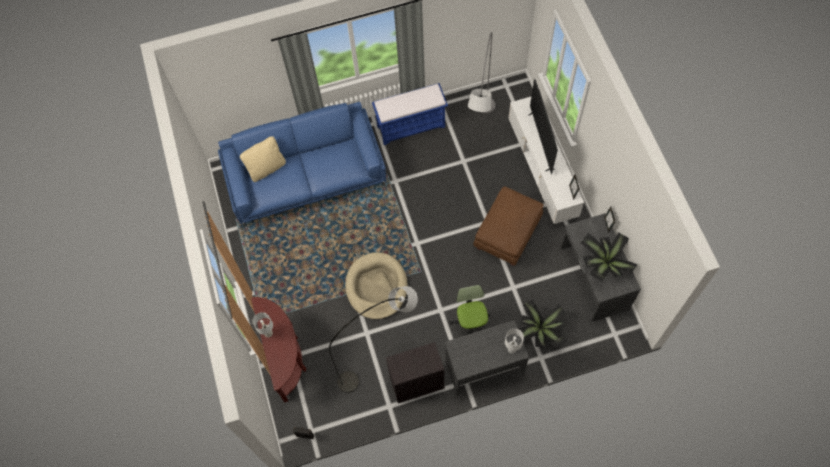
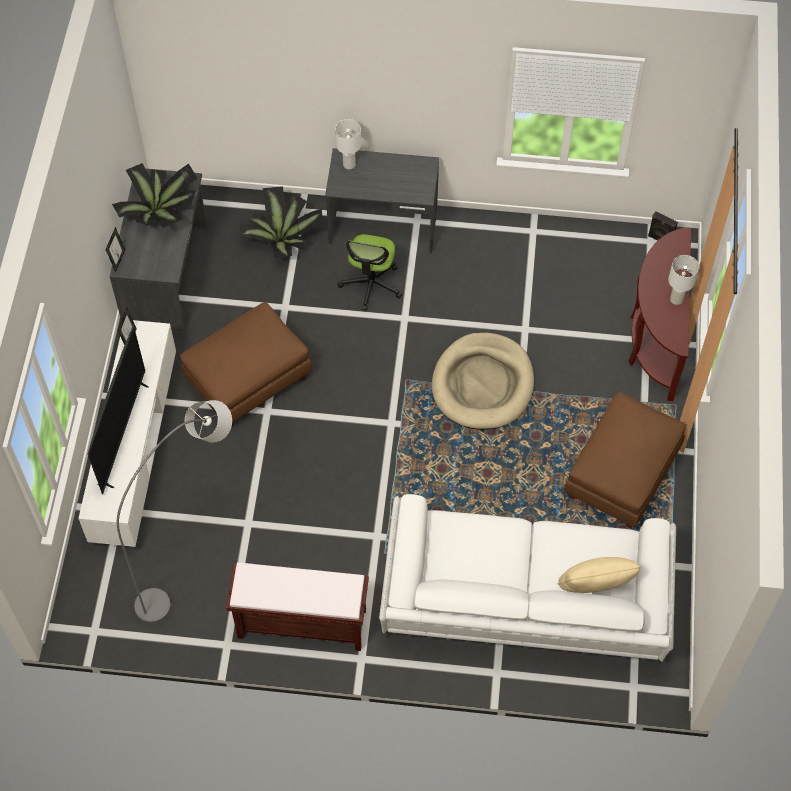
camera: 160 degrees left, 5 degrees down
blue sofa [218,102,386,228] -> white sofa [379,494,676,666]
grey floor lamp [329,286,418,393] -> none
blue bench [372,83,448,145] -> brown bench [226,562,369,651]
black cabinet [386,342,444,403] -> none
none -> brown ottoman [564,392,686,529]

